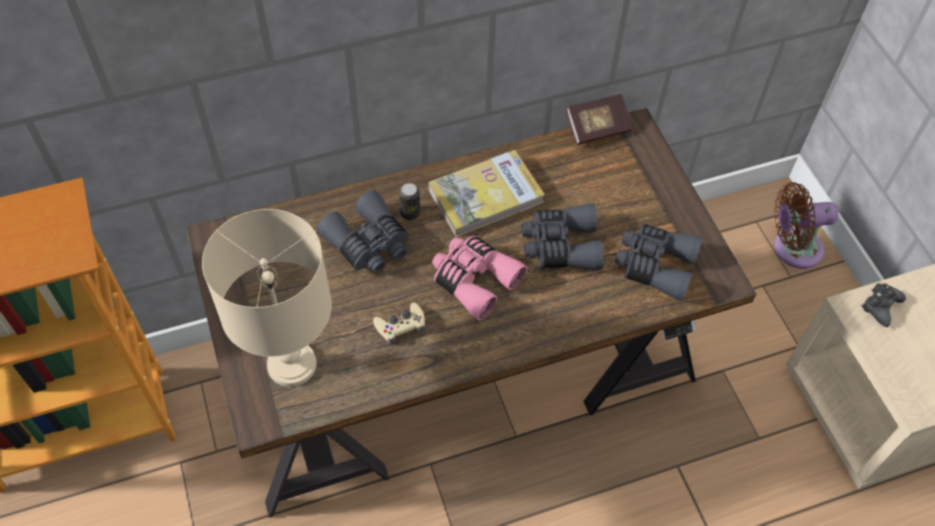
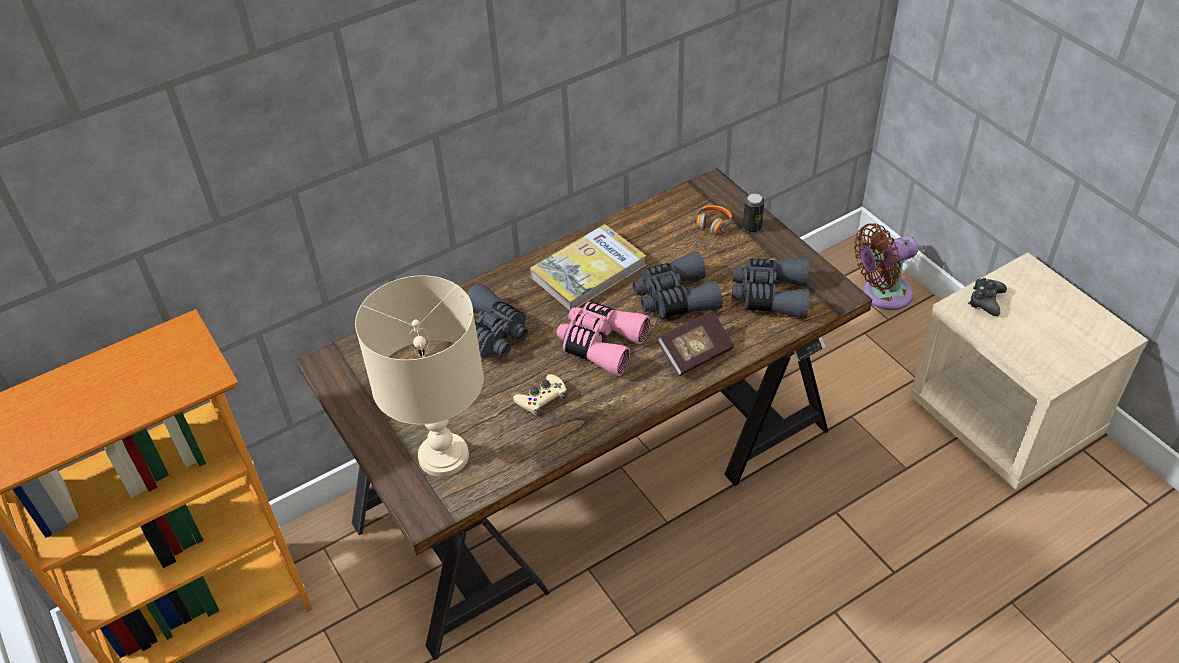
camera: 10 degrees left, 10 degrees down
can [399,183,420,220] -> can moved to [743,193,764,232]
book [566,94,632,145] -> book moved to [657,310,734,376]
none -> headphones [672,205,732,248]

